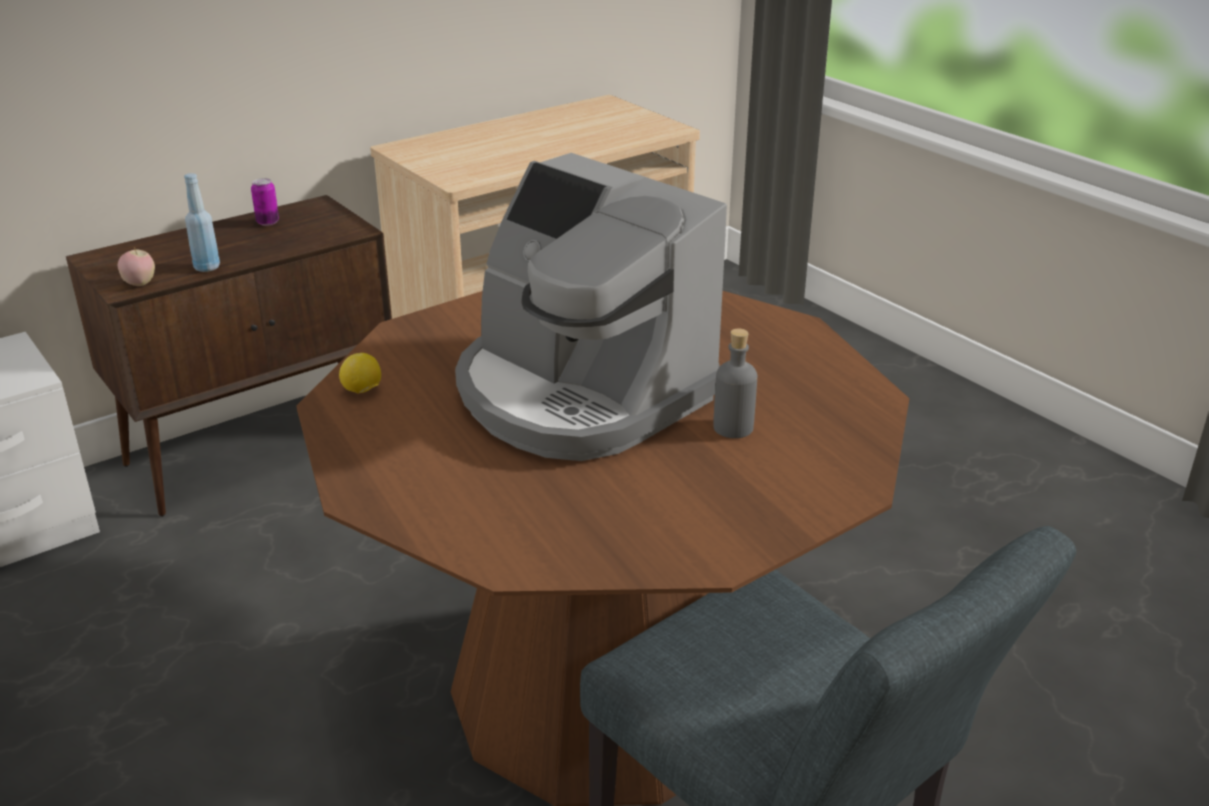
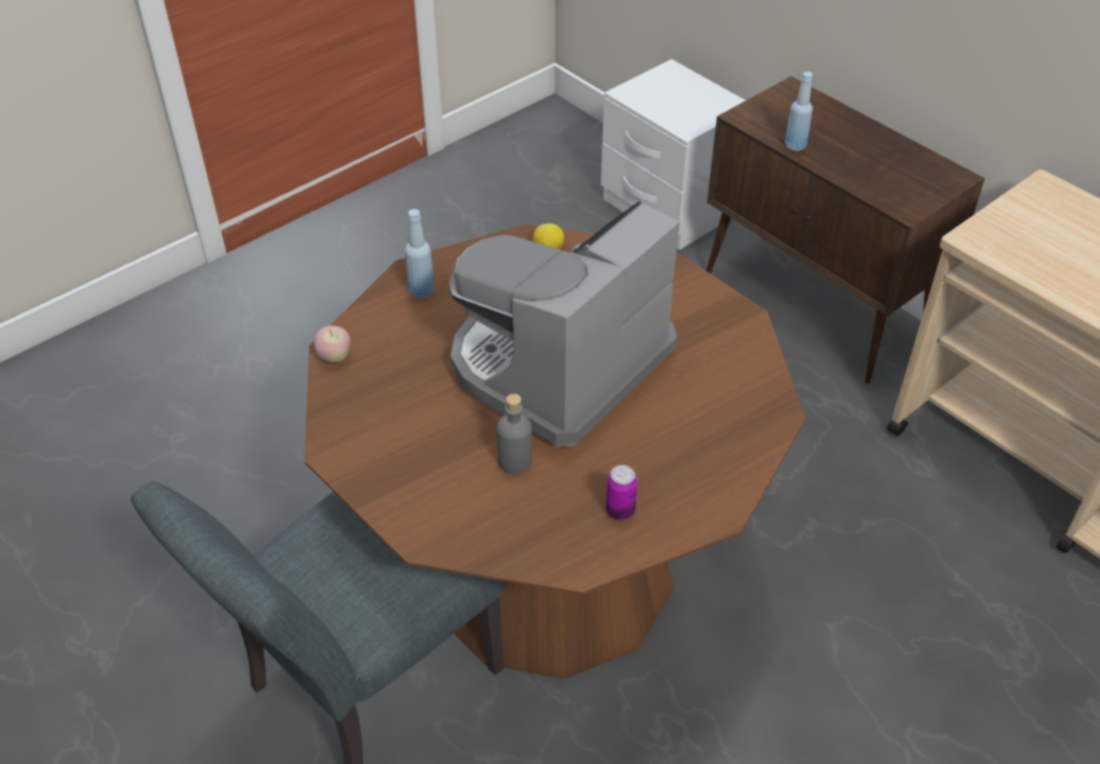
camera: 85 degrees right, 15 degrees up
apple [118,247,155,286] -> apple moved to [314,325,350,363]
can [251,178,279,226] -> can moved to [606,465,638,520]
none -> blue bottle [405,209,435,298]

